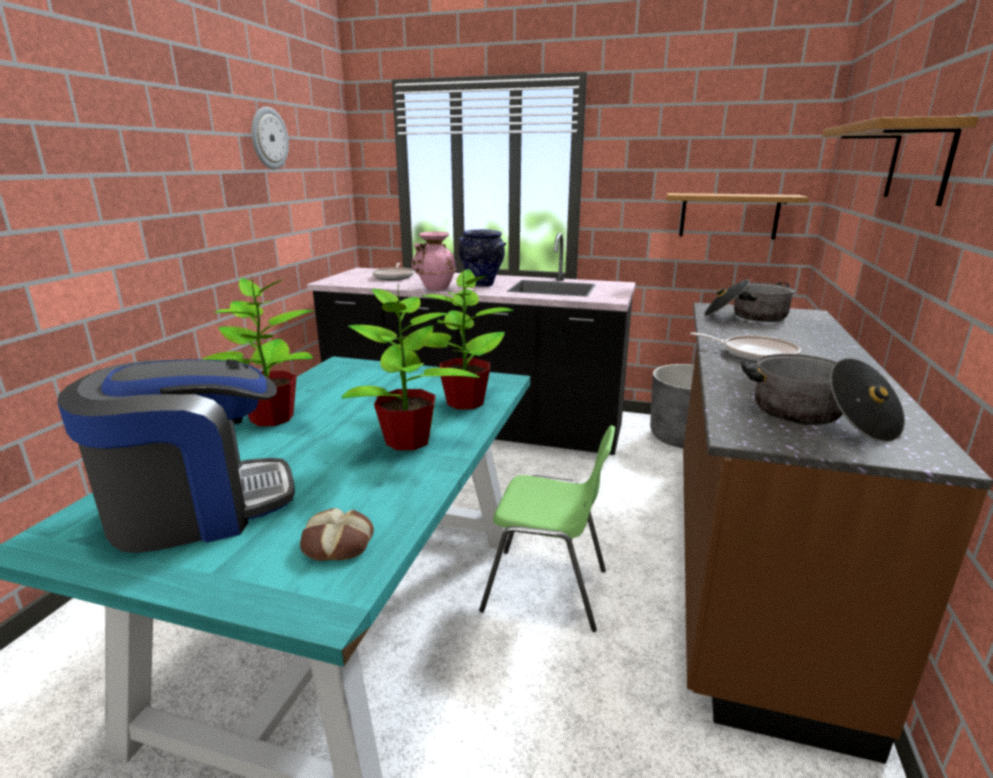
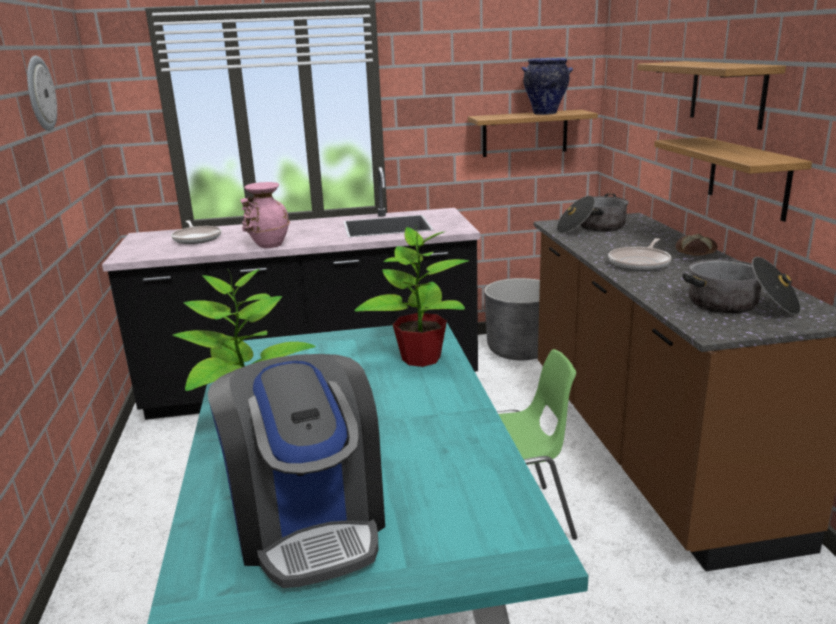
camera: 25 degrees left, 0 degrees up
coffee machine [57,359,295,553] -> coffee machine turned 120 degrees clockwise [208,354,385,588]
bread [300,508,374,561] -> bread moved to [676,234,717,256]
potted plant [341,289,480,450] -> none
vase [459,229,506,287] -> vase moved to [522,58,573,115]
frying pan [690,332,801,362] -> frying pan turned 120 degrees clockwise [608,238,671,271]
none -> shelf [654,137,812,222]

